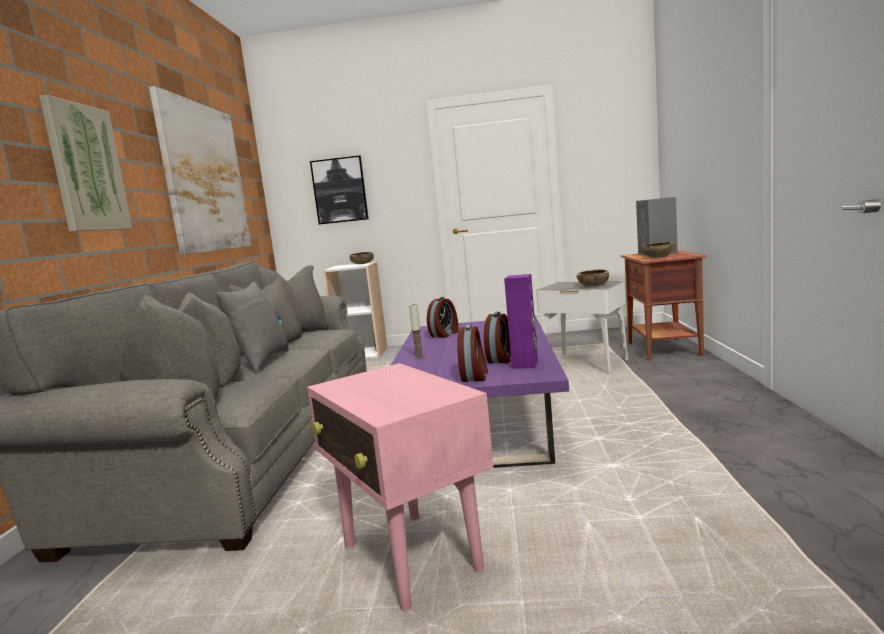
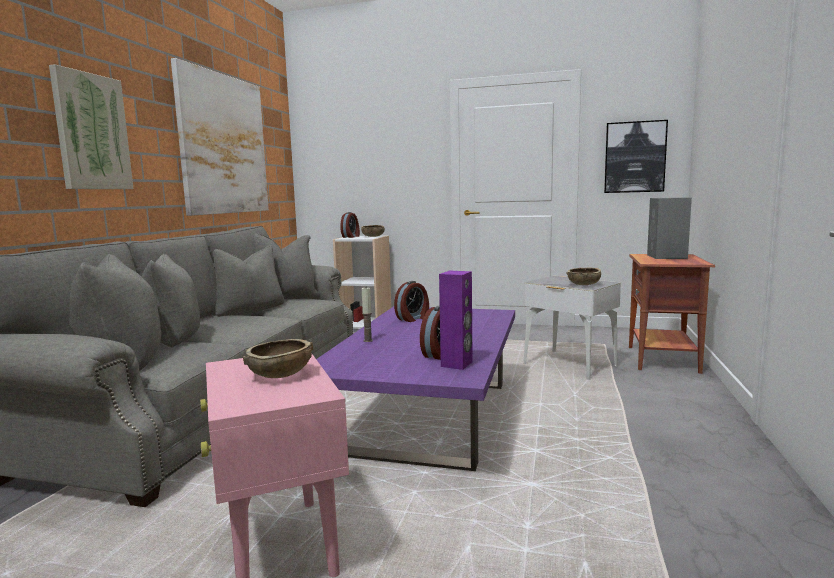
camera: 10 degrees right, 0 degrees up
grey pillow [216,281,289,371] -> none
picture [310,155,369,224] -> picture moved to [604,120,668,193]
alarm clock [457,325,488,382] -> alarm clock moved to [340,212,360,238]
brown bowl [641,242,675,258] -> brown bowl moved to [243,339,313,378]

